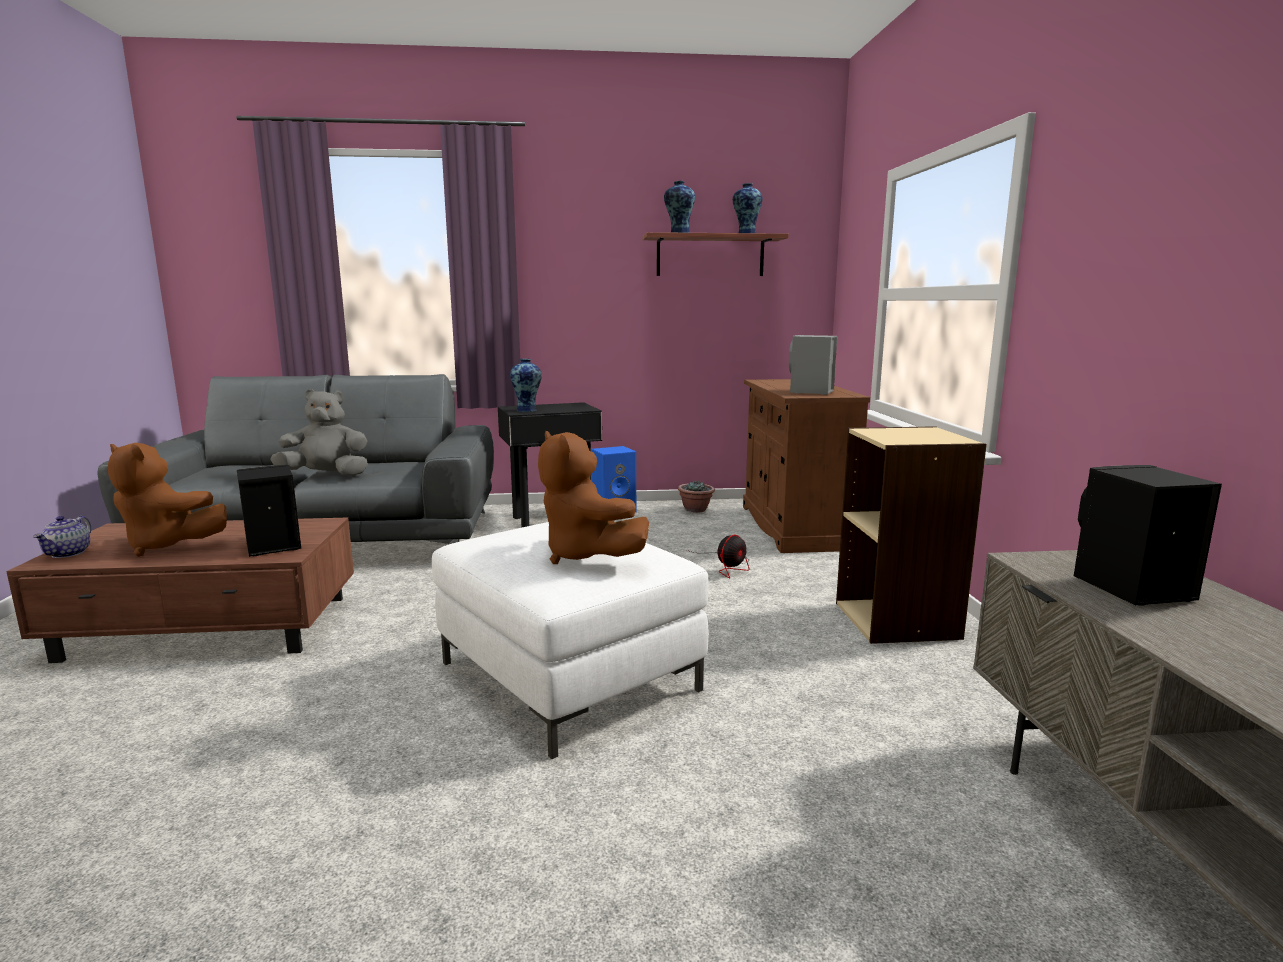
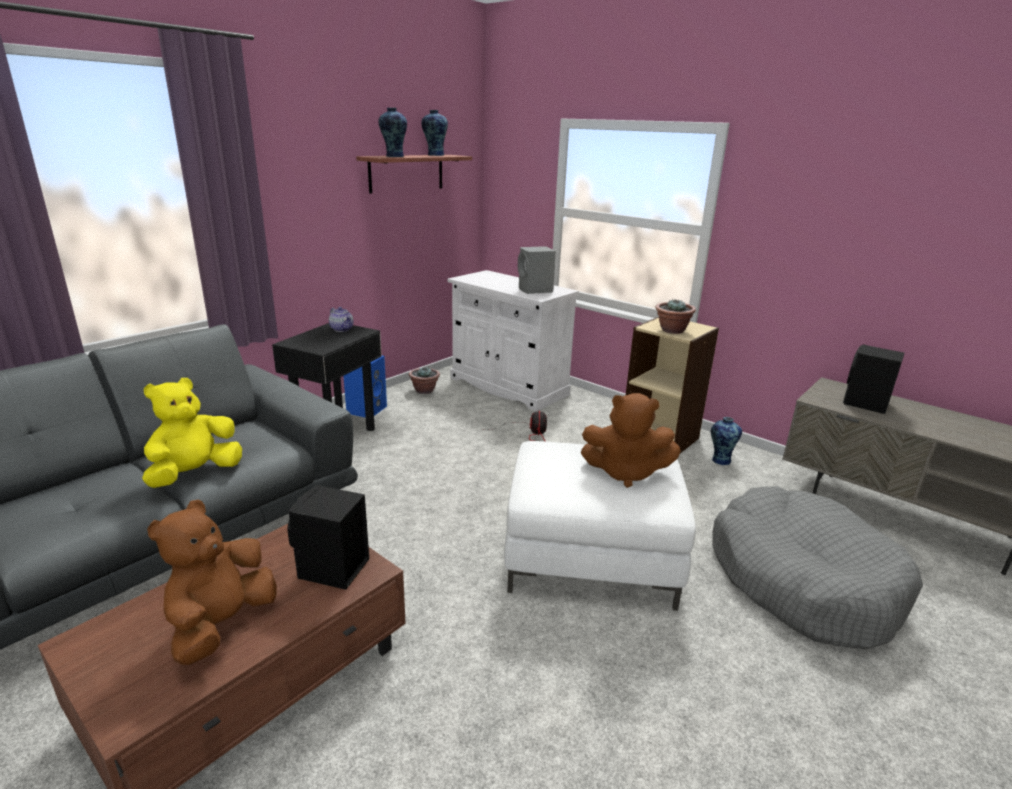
camera: 45 degrees left, 10 degrees up
teapot [33,516,91,558] -> teapot moved to [329,307,354,332]
brown plush toy [108,443,227,557] -> brown plush toy turned 135 degrees clockwise [147,499,277,665]
grey plush toy [270,389,368,476] -> yellow plush toy [142,378,242,488]
vase [510,359,542,412] -> vase moved to [711,417,742,465]
brown cabinet [743,379,870,553] -> white cabinet [447,270,579,411]
none -> potted plant [655,299,696,334]
none -> grey dog bed [712,486,923,649]

